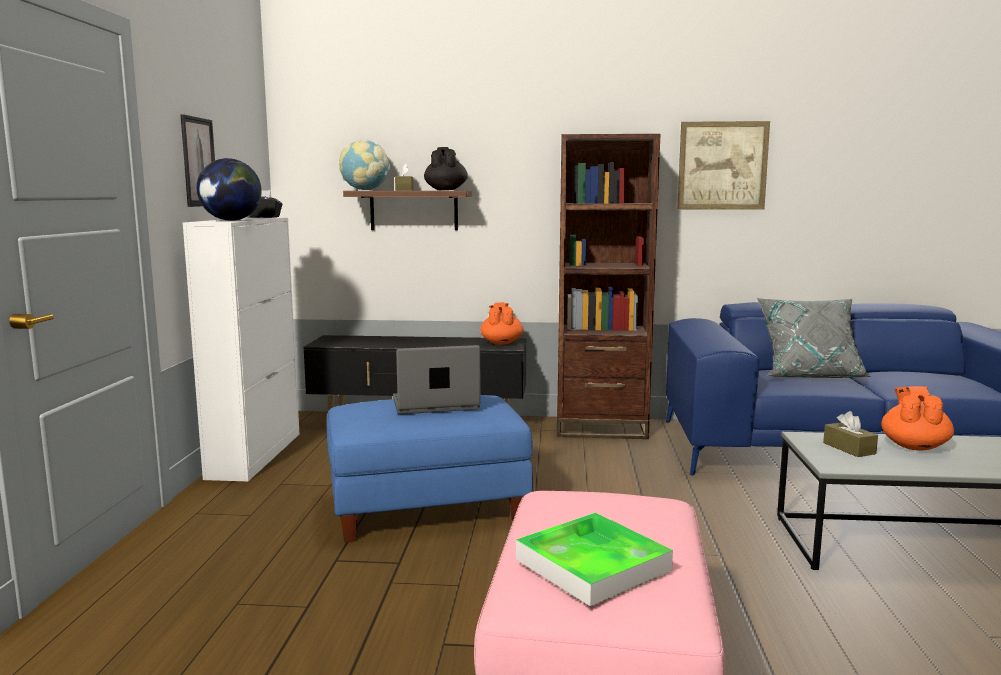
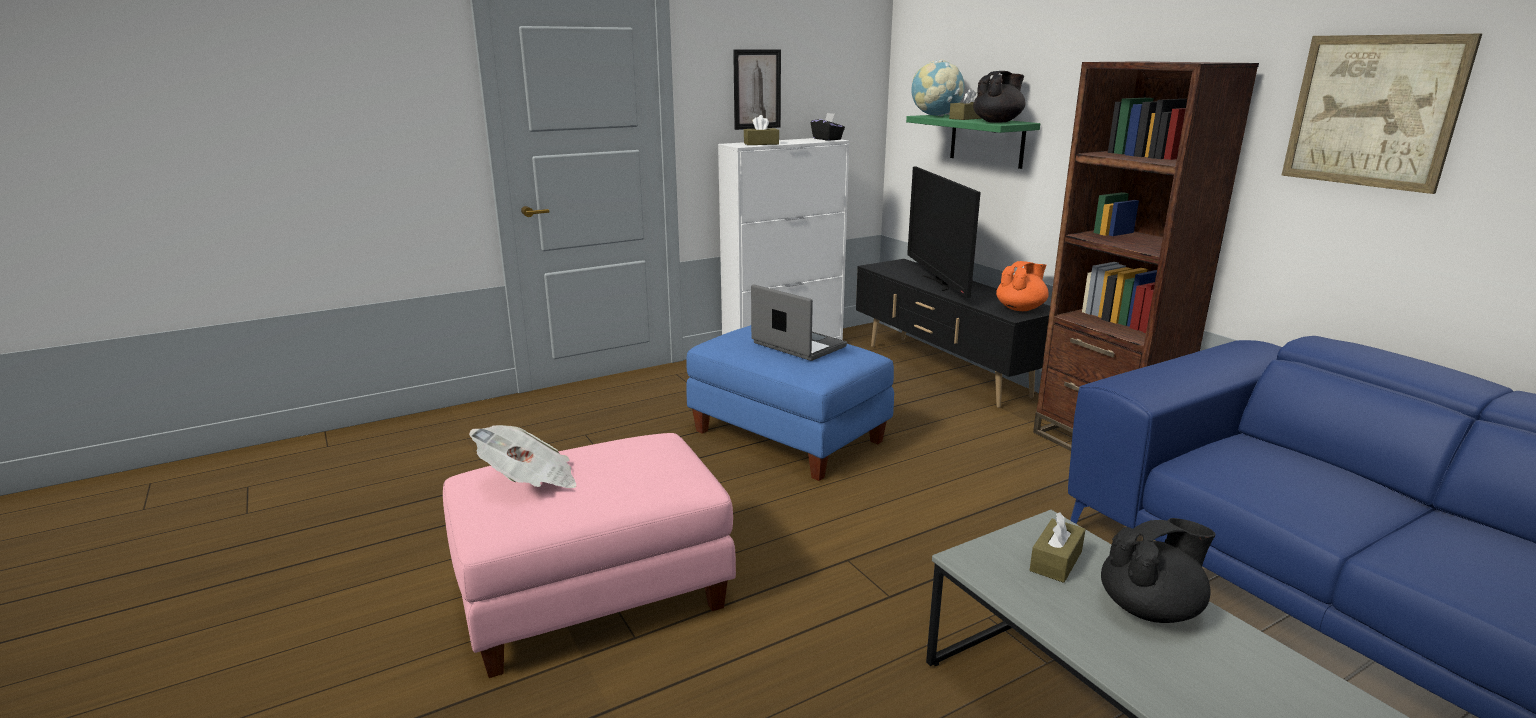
camera: 55 degrees right, 10 degrees up
globe [197,158,262,221] -> brown tissue box [744,115,779,145]
brown shelf [343,191,472,230] -> green shelf [906,114,1040,169]
tray [516,512,673,606] -> newspaper [469,425,577,488]
grey pillow [757,298,872,378] -> none
orange teapot [881,386,954,450] -> black teapot [1101,518,1215,623]
none -> television [907,167,981,298]

